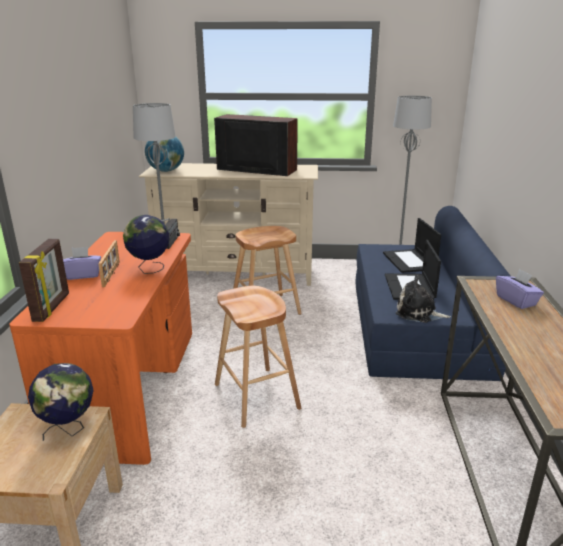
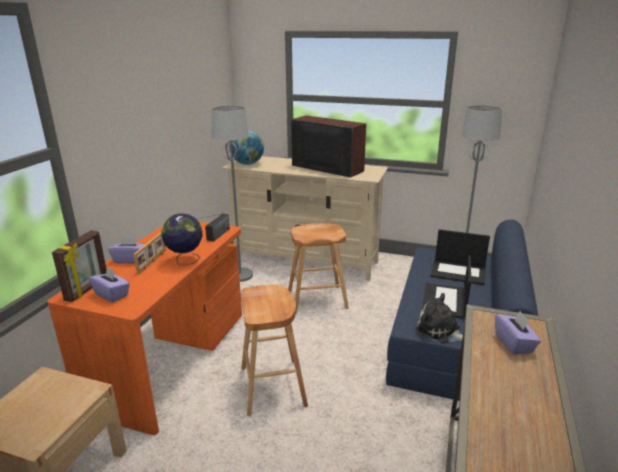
camera: 15 degrees right, 0 degrees up
globe [28,363,94,441] -> none
laptop [383,218,441,273] -> laptop turned 75 degrees counterclockwise [431,229,490,285]
none -> purple tissue box [89,267,130,303]

